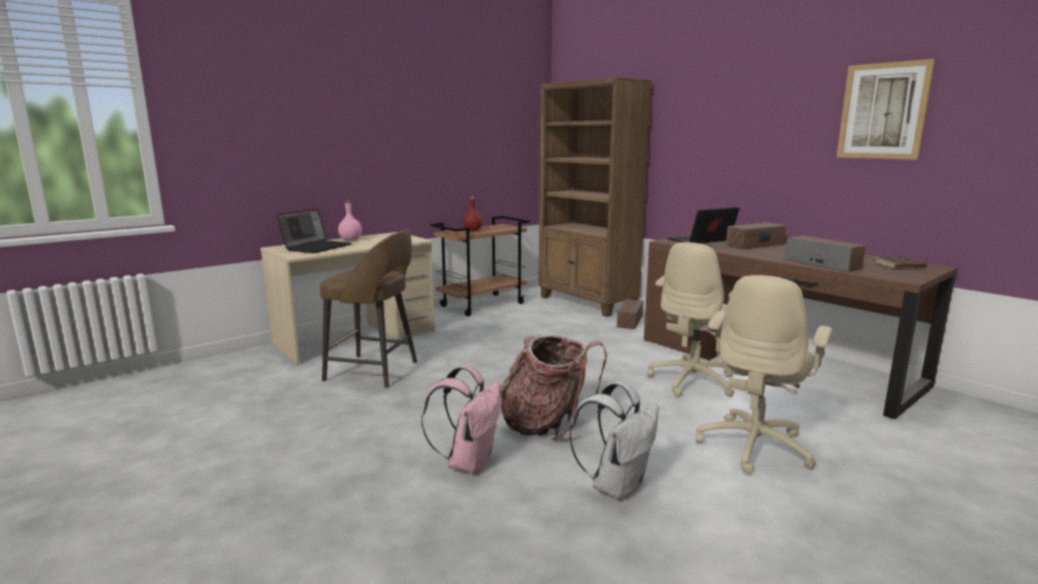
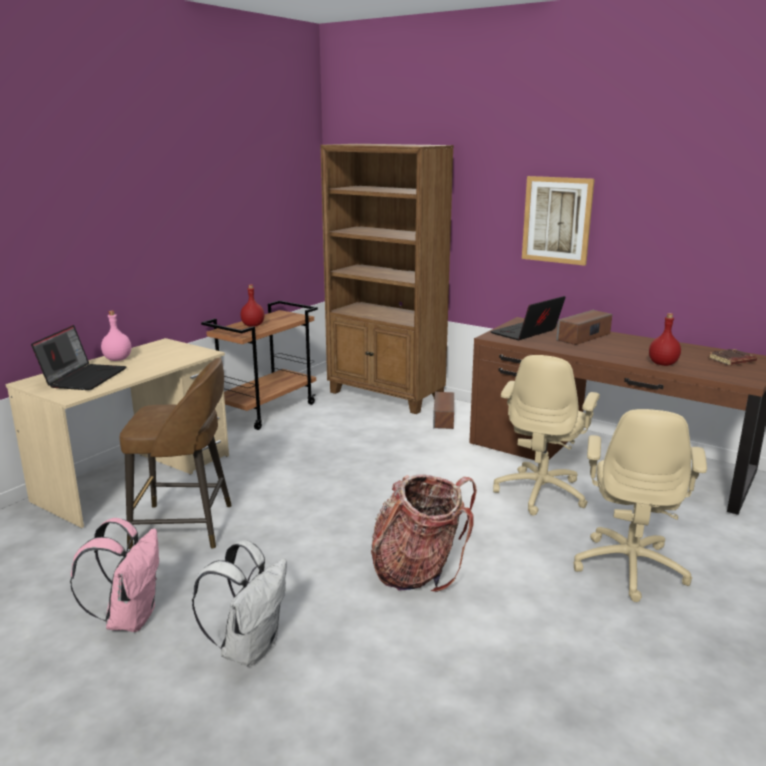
camera: 15 degrees left, 5 degrees up
pink backpack [421,366,501,474] -> pink backpack moved to [70,518,159,632]
white backpack [570,382,659,501] -> white backpack moved to [192,540,287,667]
speaker [785,236,866,272] -> red bottle [649,313,681,366]
picture [836,59,935,160] -> picture moved to [522,176,595,266]

